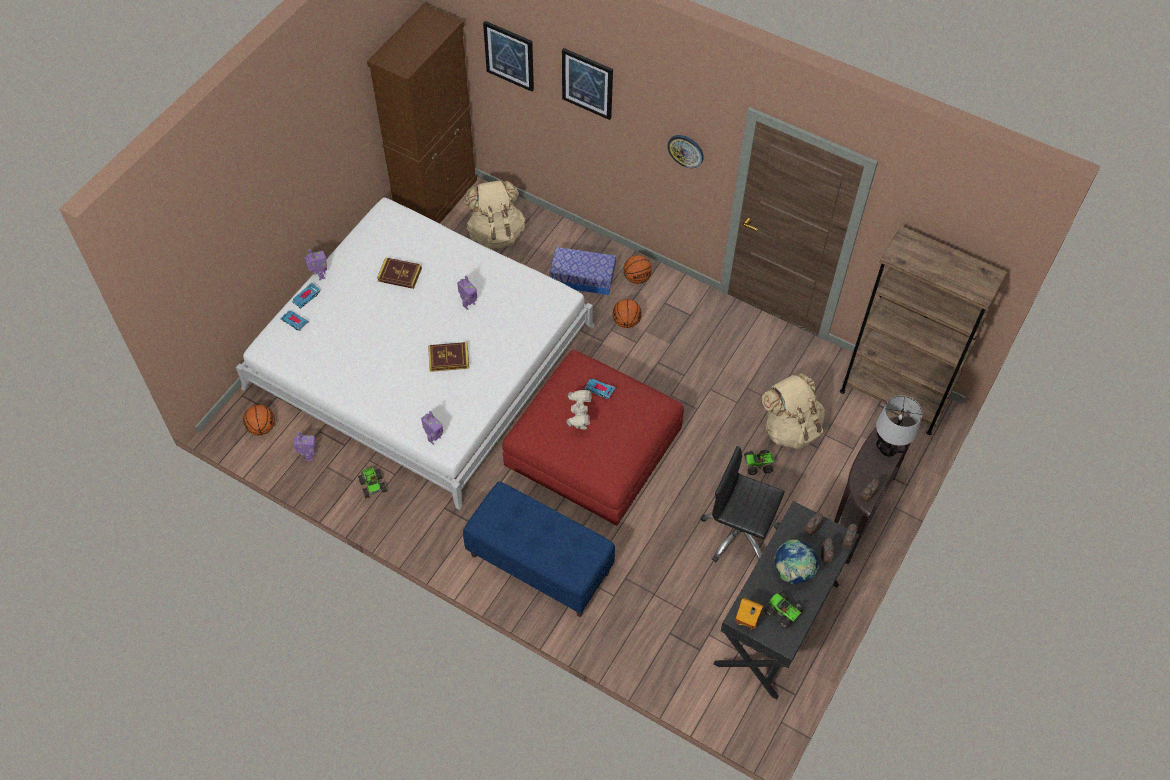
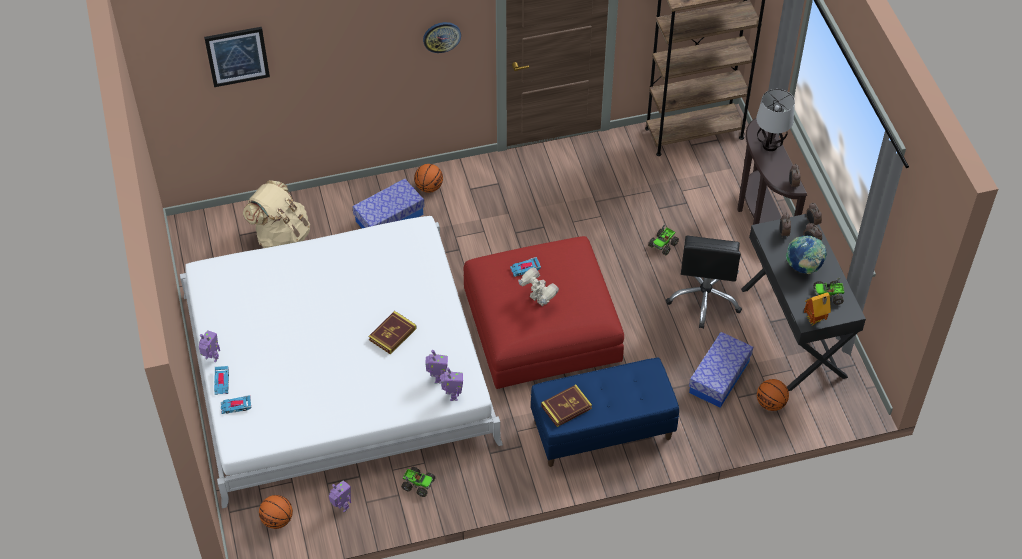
camera: 45 degrees left, 5 degrees down
brown cabinet [367,4,477,224] -> none
book [377,257,422,289] -> book moved to [541,385,592,427]
toy robot [457,276,477,310] -> toy robot moved to [425,350,448,384]
picture [562,48,613,120] -> none
basketball [613,299,642,328] -> basketball moved to [757,379,789,411]
black office chair [701,446,785,562] -> black office chair turned 60 degrees counterclockwise [666,236,742,329]
beige backpack [762,373,825,449] -> none
none -> storage box [689,332,753,408]

